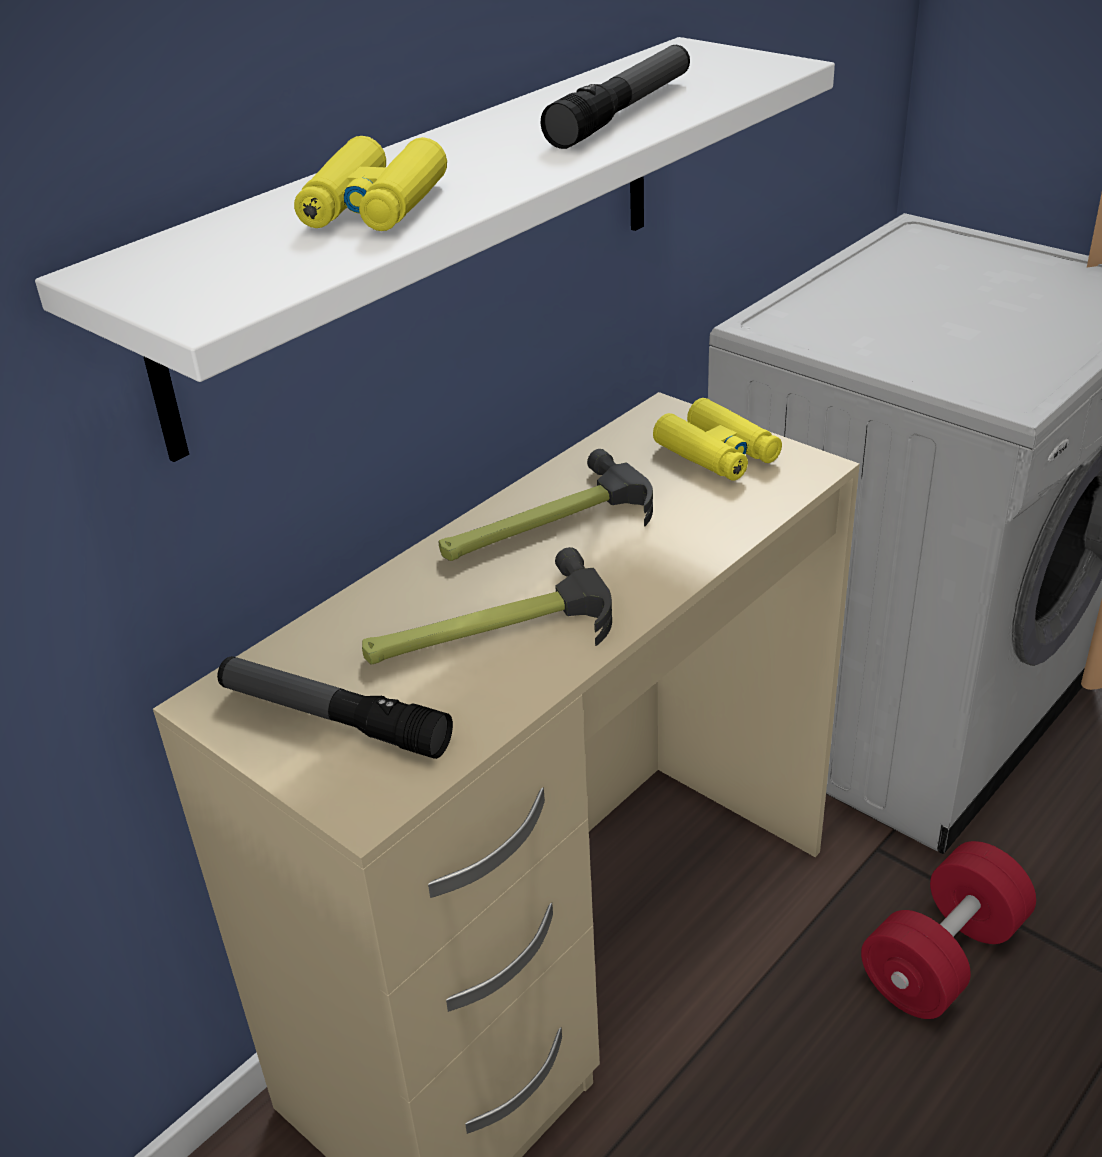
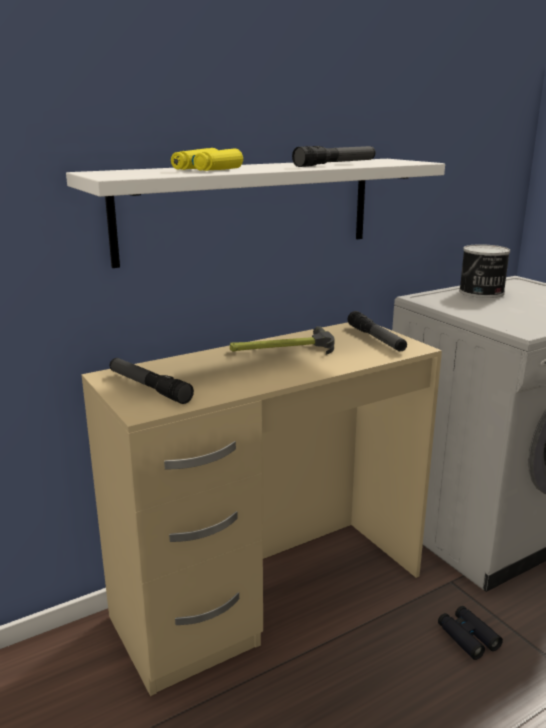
camera: 15 degrees right, 15 degrees down
hammer [362,547,612,665] -> none
yellow binoculars [653,398,782,481] -> flashlight [348,311,407,351]
red dumbbell [861,841,1036,1019] -> black binoculars [438,606,503,660]
none -> can [459,244,510,298]

